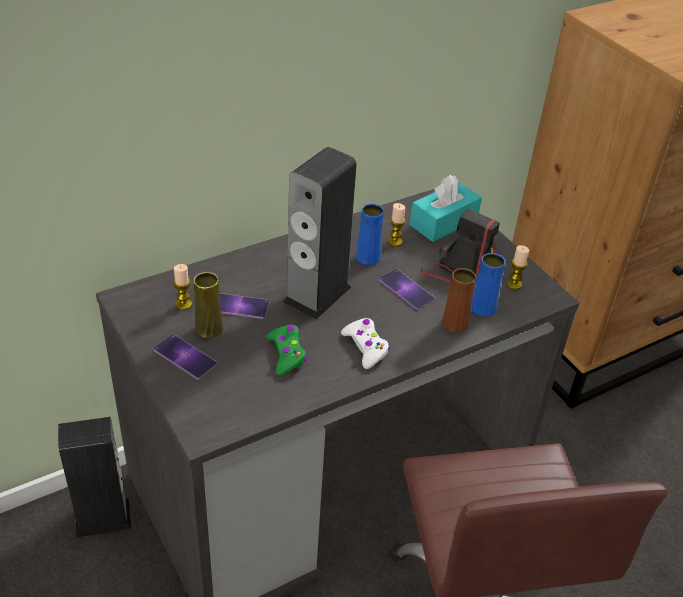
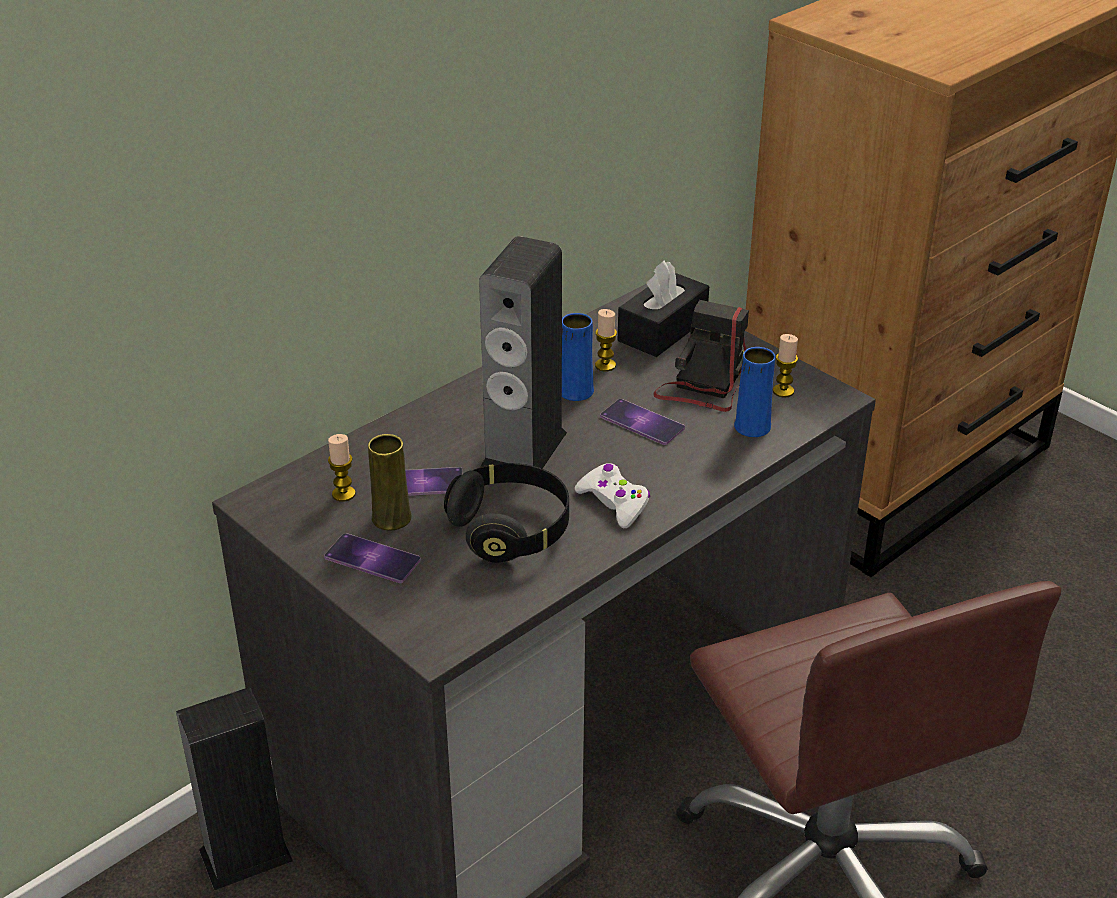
camera: 10 degrees left, 5 degrees down
green game controller [266,325,307,376] -> black headphones [444,463,569,563]
turquoise tissue box [410,175,482,242] -> black tissue box [618,261,709,357]
brown vase [442,268,476,333] -> none

